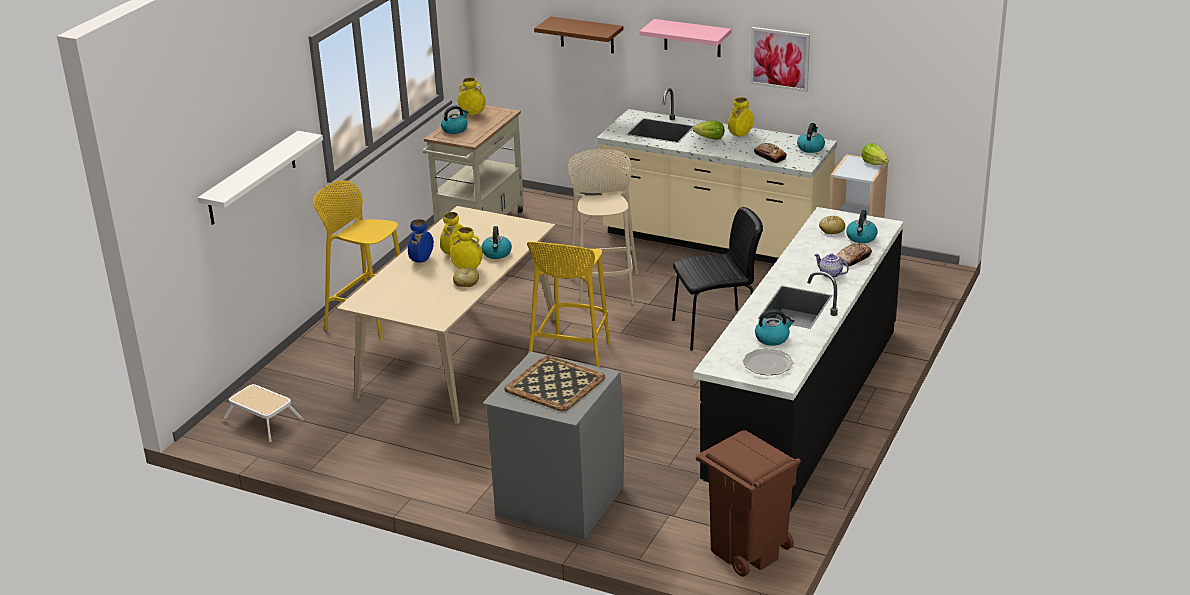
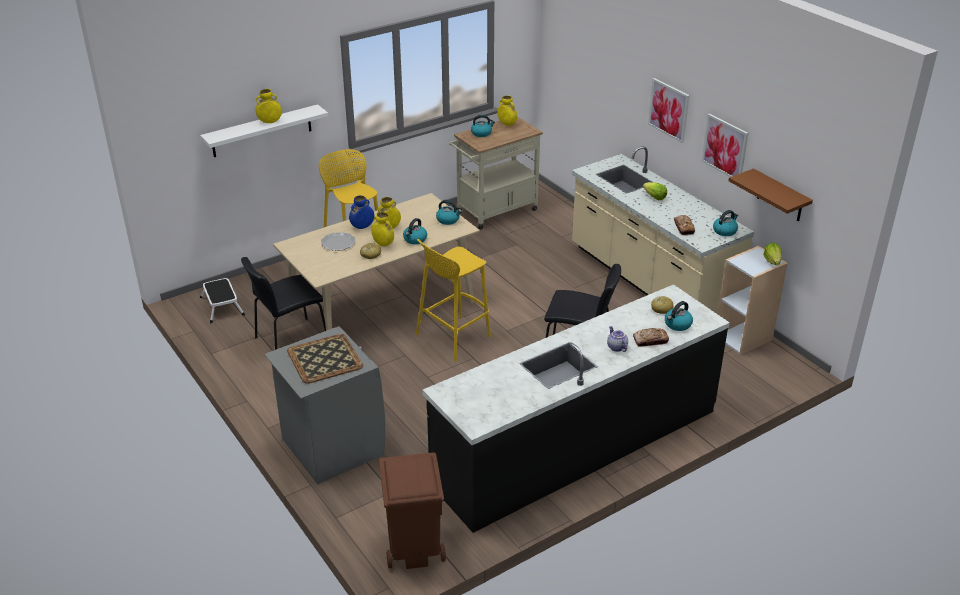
camera: 30 degrees right, 5 degrees up
beige step ladder [223,384,304,442] -> black step ladder [200,278,245,324]
brown shelf [534,16,623,53] -> brown shelf moved to [728,168,813,221]
beige stool [568,149,638,304] -> none
pink shelf [639,19,732,57] -> picture [648,78,690,143]
yellow vase [728,97,754,136] -> yellow vase moved to [256,89,282,123]
plate [742,348,794,376] -> plate moved to [321,232,355,251]
kettle [755,309,795,346] -> kettle moved to [436,200,462,225]
none -> black chair [241,257,326,350]

